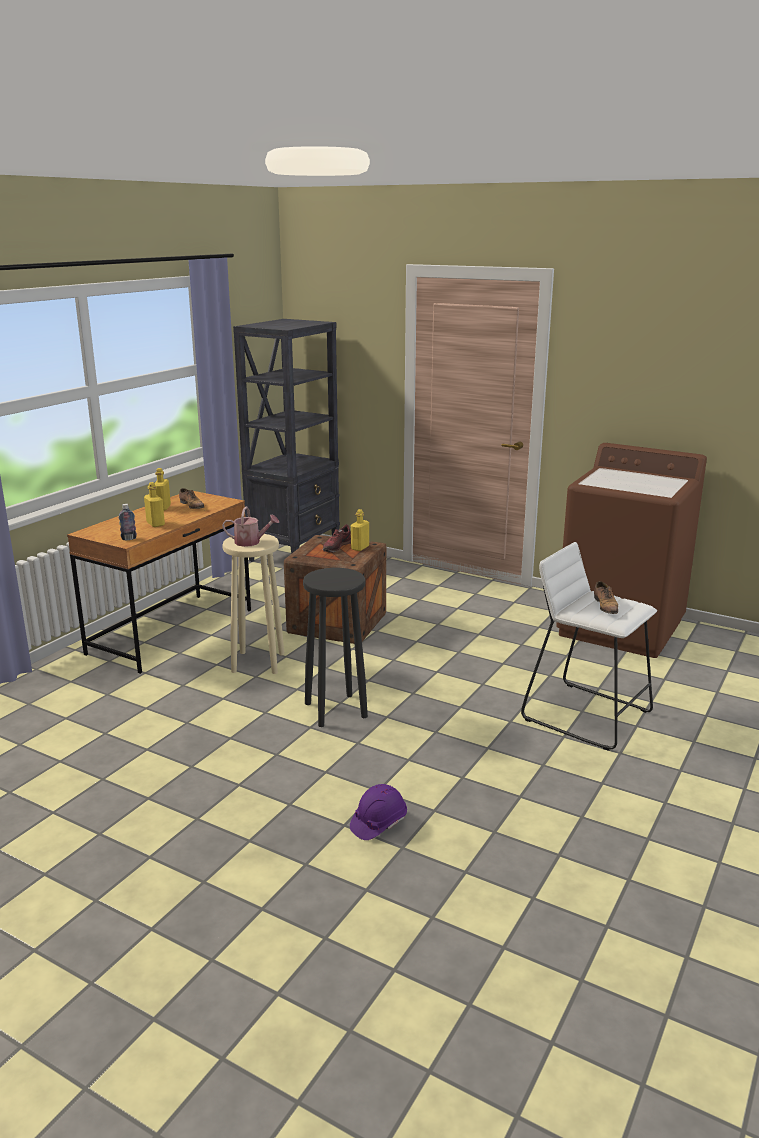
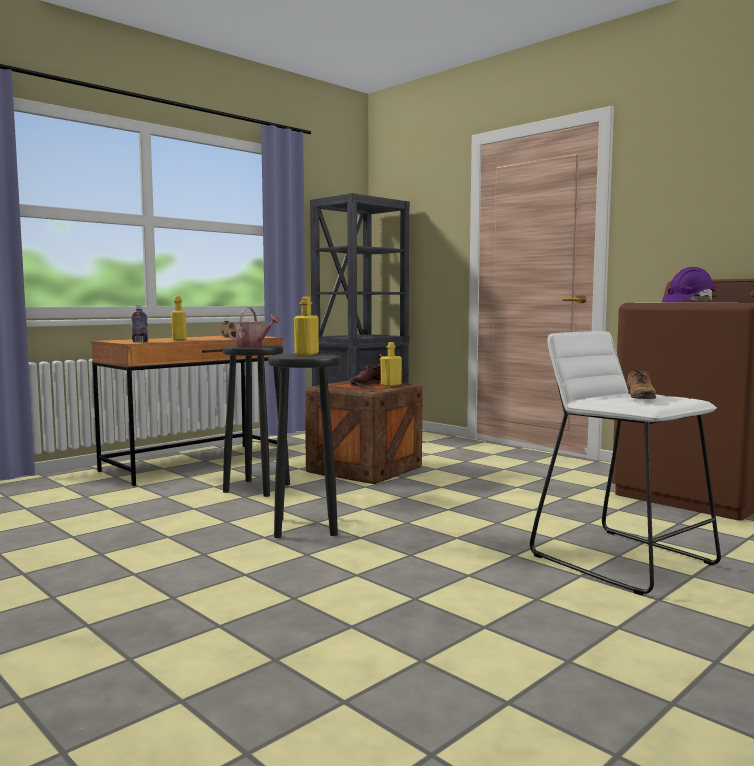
camera: 15 degrees right, 15 degrees down
yellow bottle [155,468,171,511] -> yellow bottle moved to [294,297,319,355]
beige stool [222,534,284,674] -> black stool [223,345,290,497]
purple hard hat [350,784,407,840] -> purple hard hat moved to [663,267,715,302]

